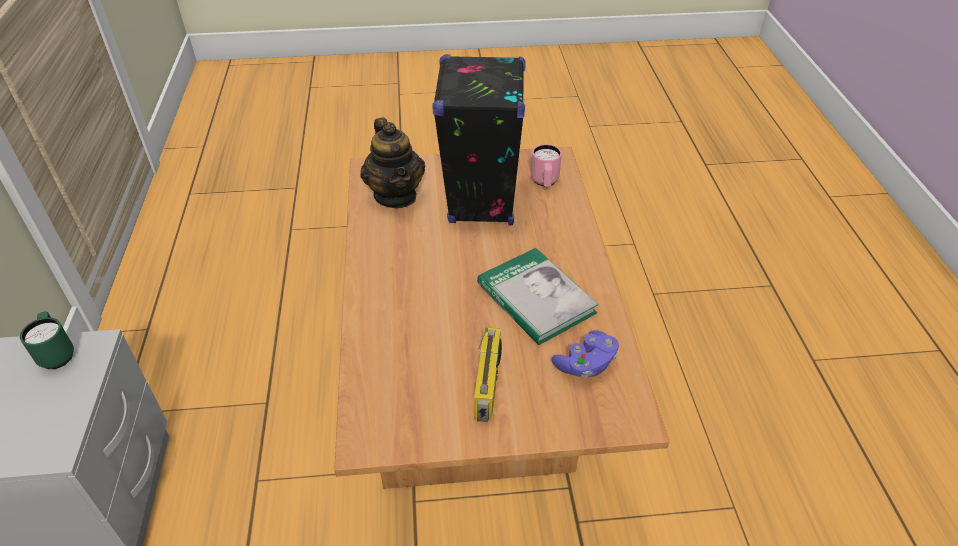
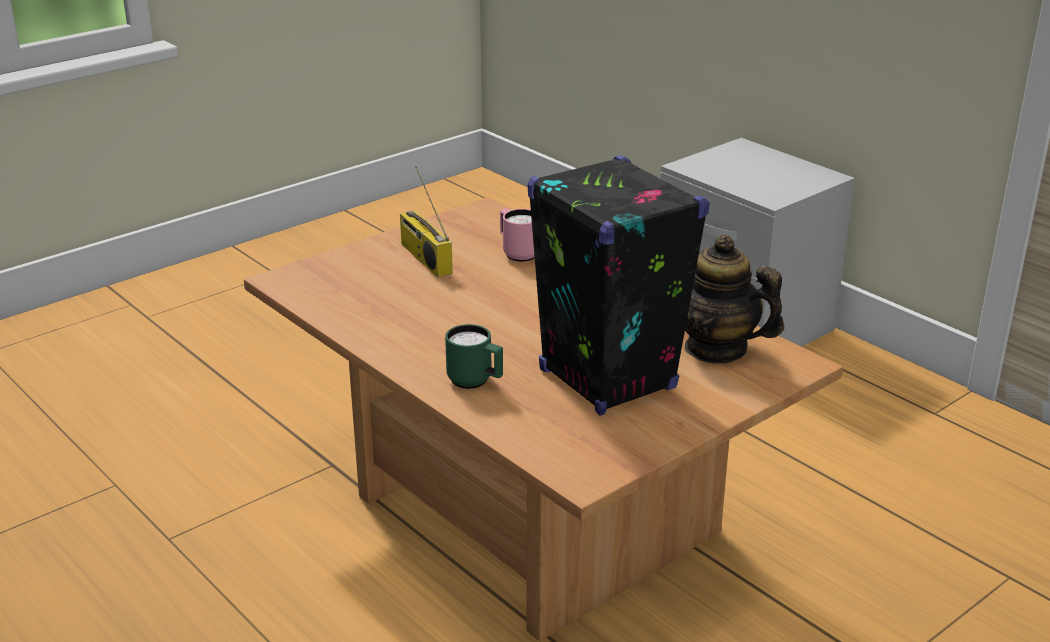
camera: 145 degrees right, 15 degrees down
green mug [20,312,74,369] -> green mug moved to [445,324,503,389]
book [477,248,599,345] -> none
pink mug [531,144,562,187] -> pink mug moved to [500,208,535,262]
purple game controller [552,330,619,378] -> none

